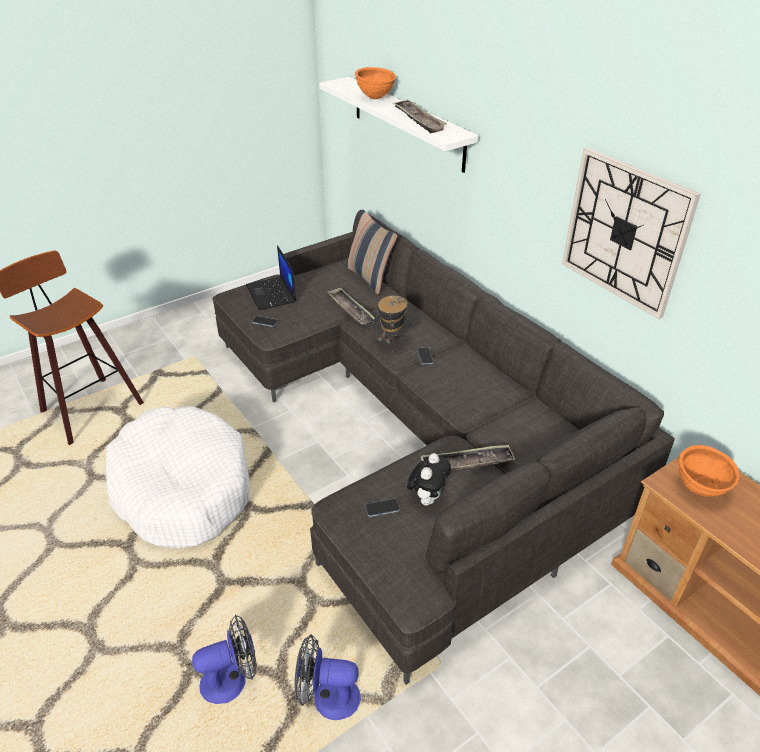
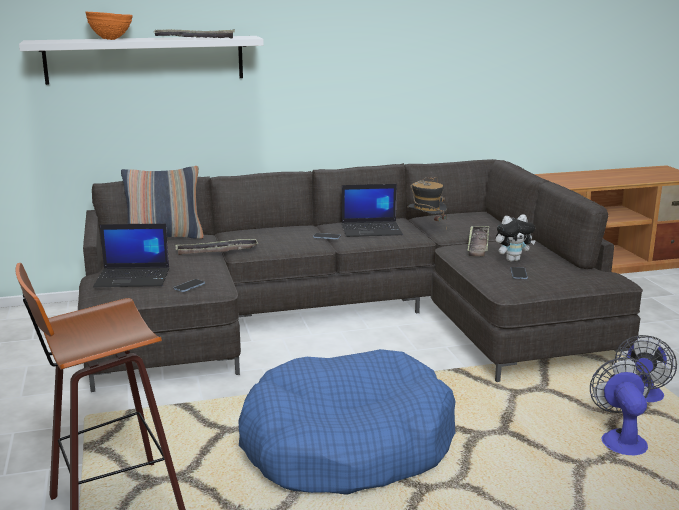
camera: 70 degrees left, 20 degrees down
white dog bed [106,406,250,549] -> blue dog bed [238,349,456,494]
hat [373,296,412,346] -> hat moved to [407,177,447,228]
plush toy [407,453,451,506] -> plush toy turned 120 degrees clockwise [496,214,536,262]
wall clock [562,147,701,319] -> none
orange bowl [679,445,740,496] -> none
none -> laptop [342,184,403,237]

